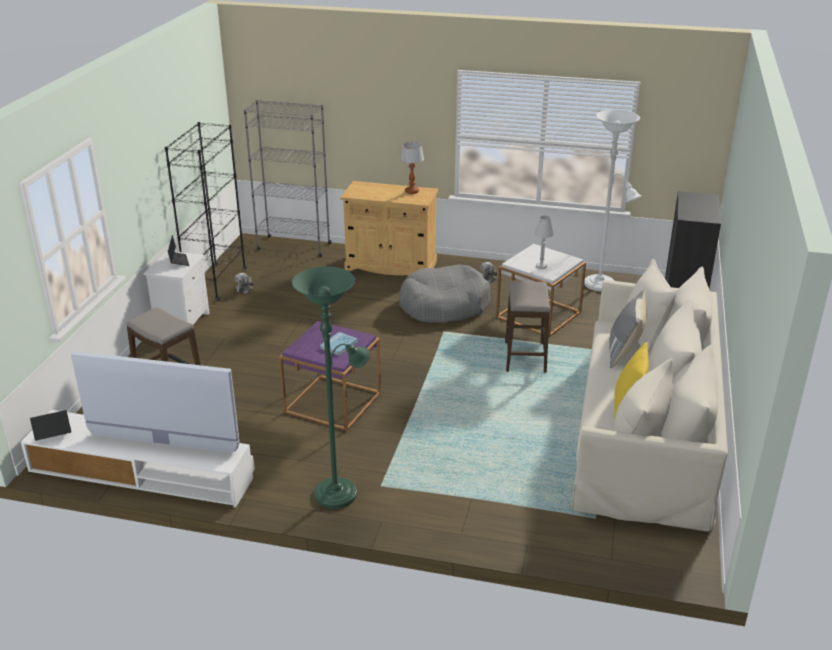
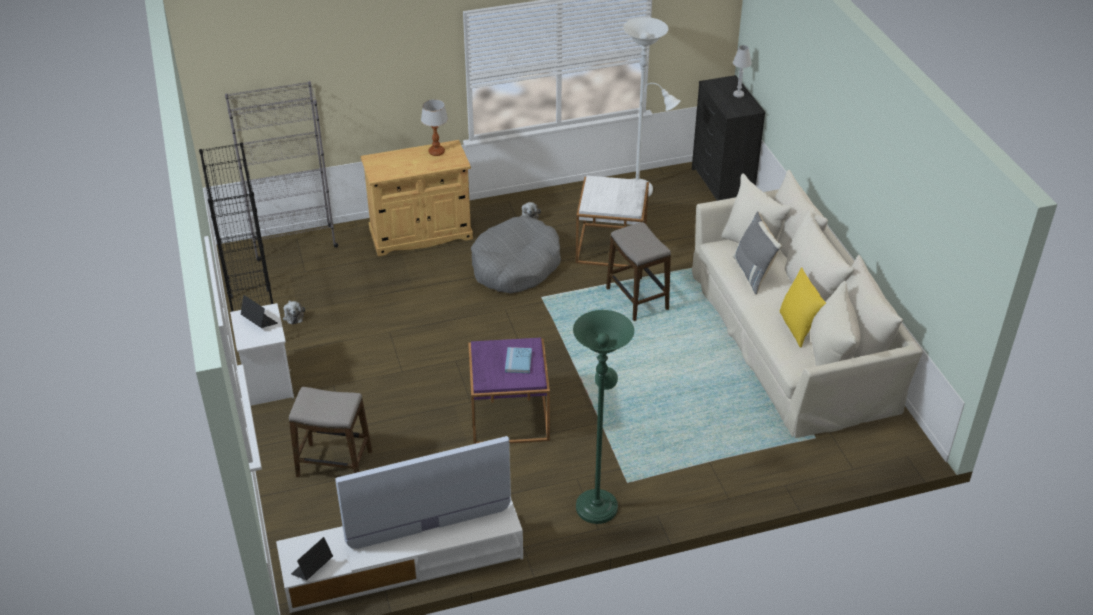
camera: 30 degrees left, 10 degrees up
white table lamp [534,216,554,269] -> white table lamp moved to [733,45,752,98]

